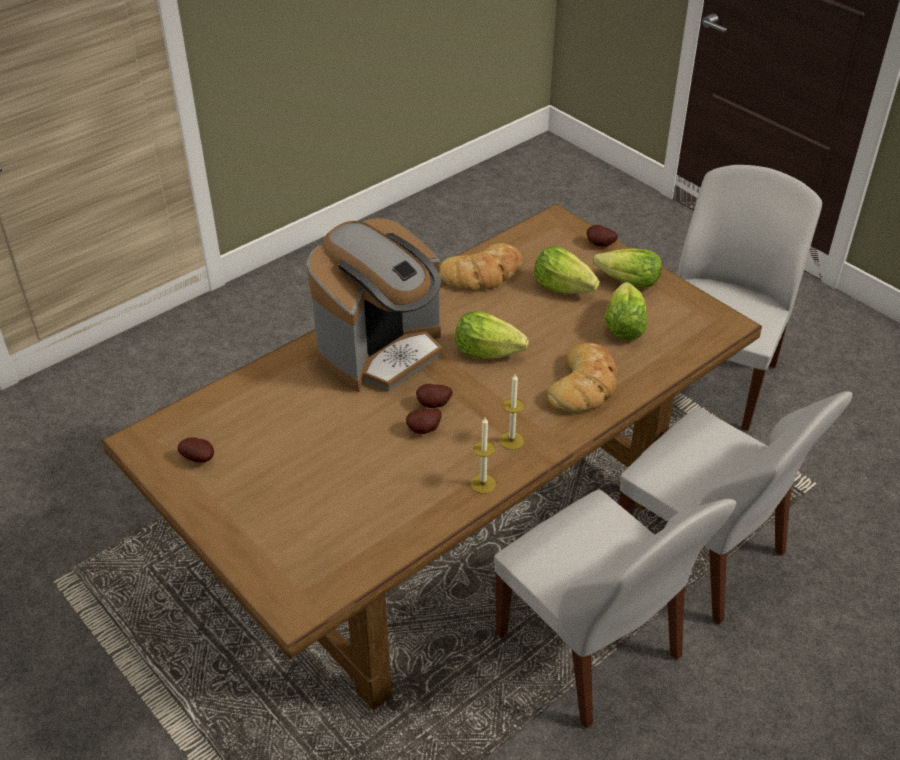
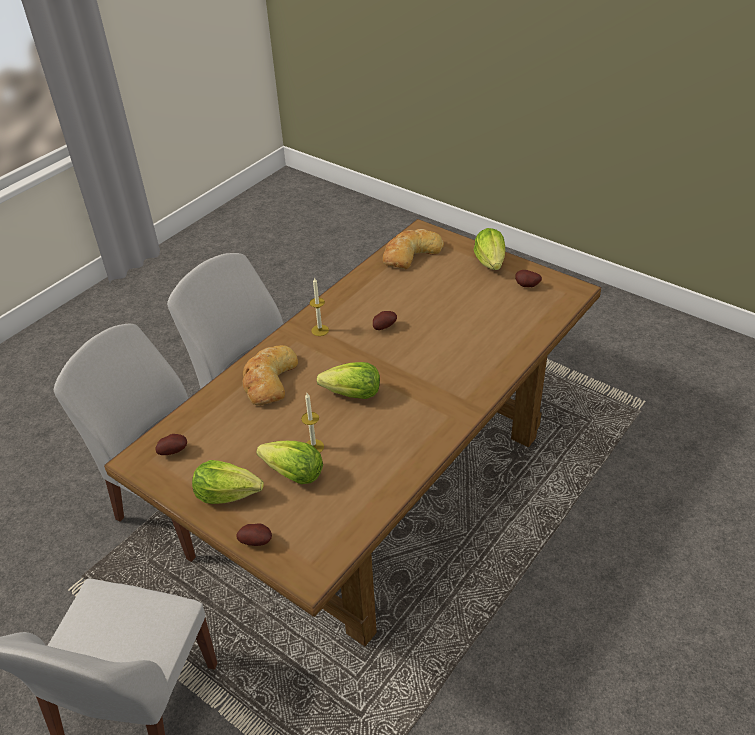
camera: 170 degrees right, 0 degrees up
coffee machine [307,218,442,392] -> none
potato [416,384,453,408] -> potato moved to [155,434,187,455]
bread [439,243,523,291] -> bread moved to [383,229,444,269]
candle [471,417,496,494] -> candle moved to [301,393,324,453]
lettuce [605,282,647,340] -> lettuce moved to [474,228,505,270]

